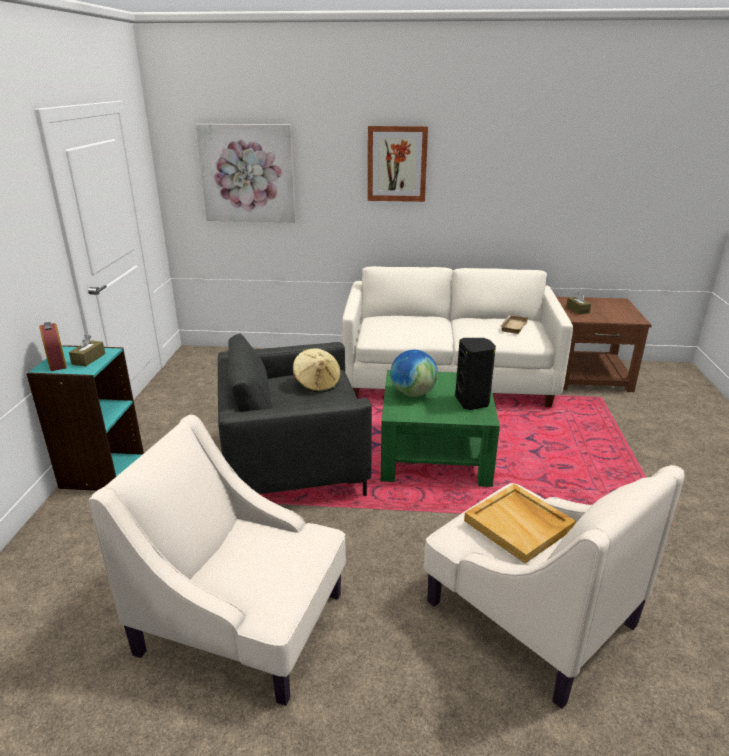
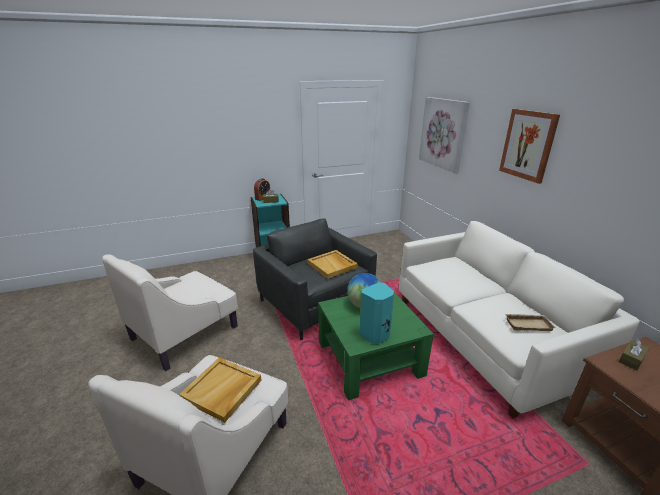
camera: 65 degrees right, 0 degrees up
beige armchair [89,414,346,706] -> beige armchair turned 135 degrees counterclockwise [102,254,238,371]
beige hat [293,349,341,392] -> beige tray [307,250,358,279]
black speaker [455,338,496,410] -> turquoise speaker [360,282,394,344]

